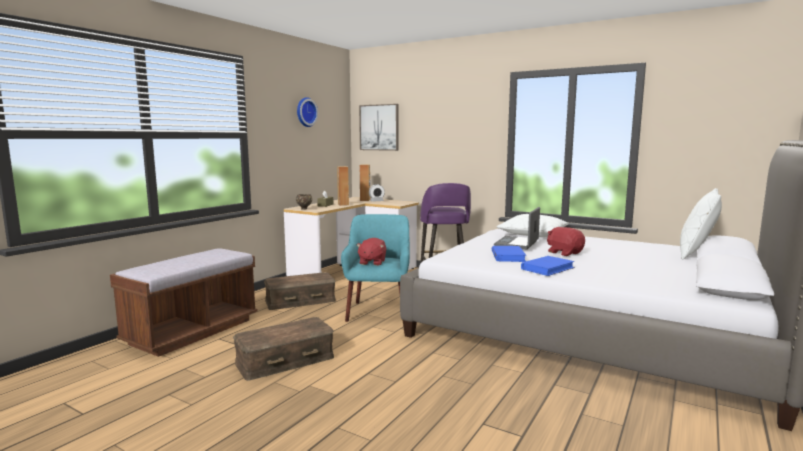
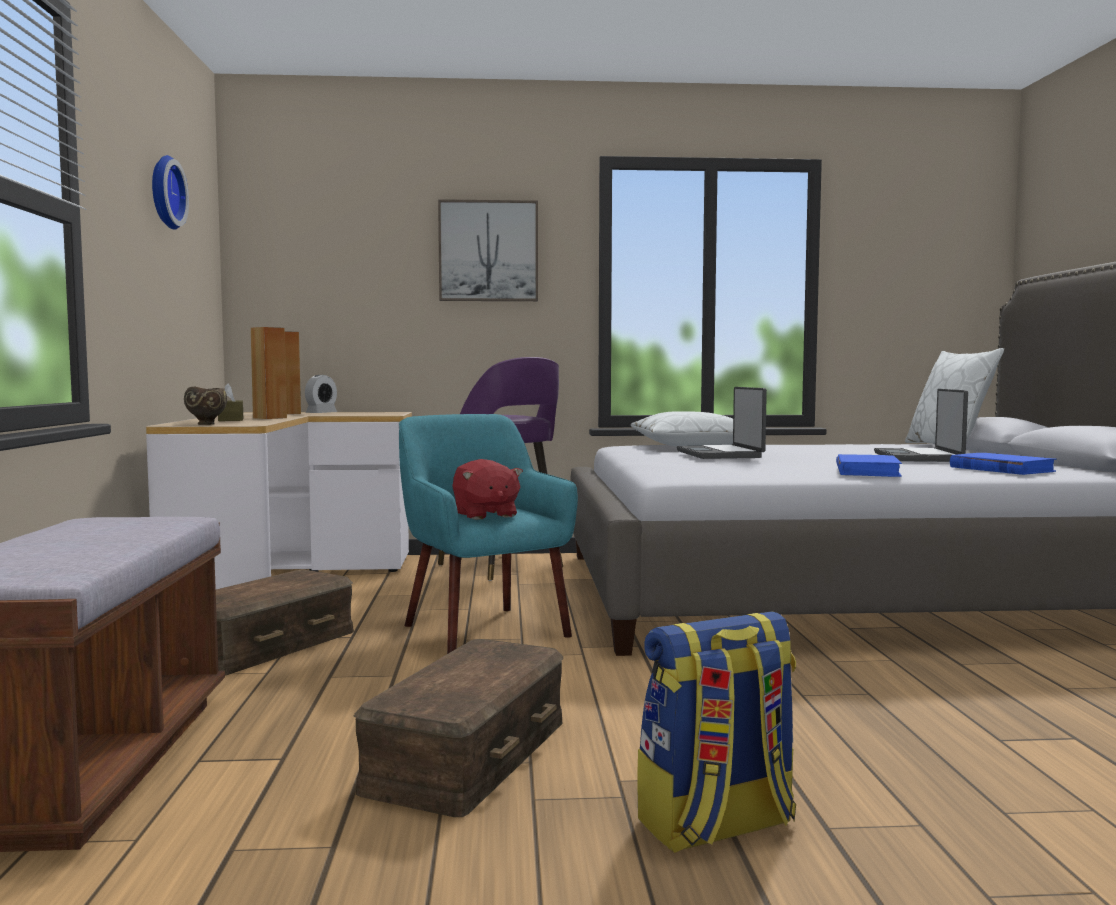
camera: 35 degrees left, 5 degrees down
picture [359,104,399,151] -> picture moved to [438,199,538,301]
blue book [492,246,526,262] -> blue book moved to [950,453,1057,475]
red plush toy [547,227,585,256] -> none
none -> backpack [638,611,796,853]
none -> laptop [874,389,968,462]

